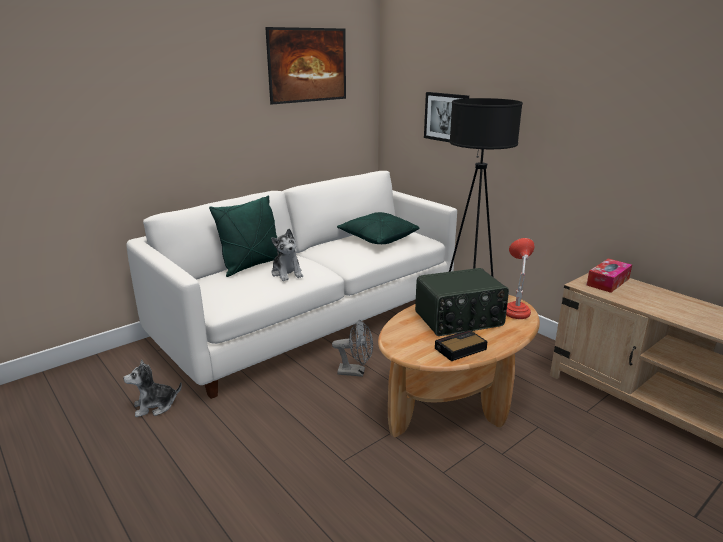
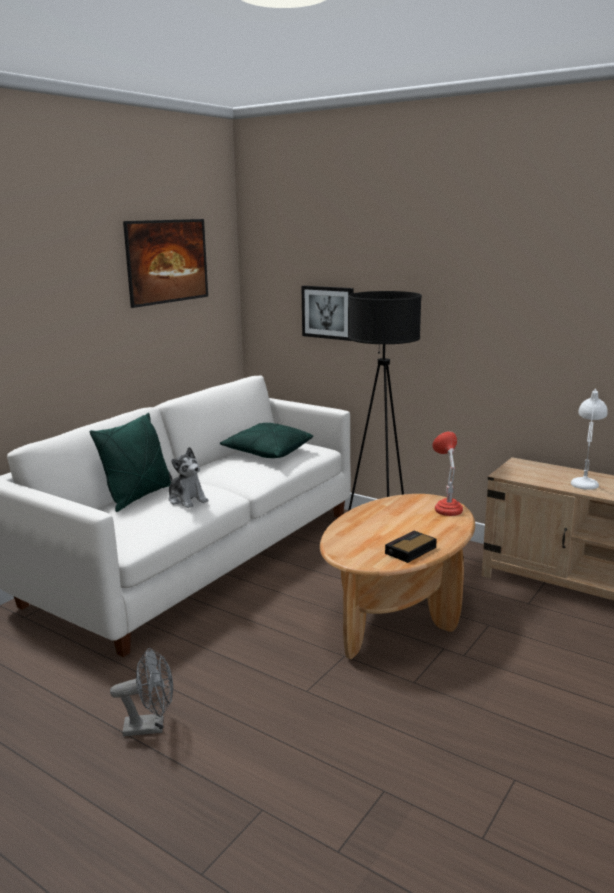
camera: 15 degrees left, 5 degrees down
plush toy [123,359,182,417] -> none
grey fan [332,320,373,377] -> grey fan moved to [110,648,173,736]
radio [415,268,509,336] -> none
tissue box [587,258,632,293] -> none
none -> white table lamp [571,389,608,490]

